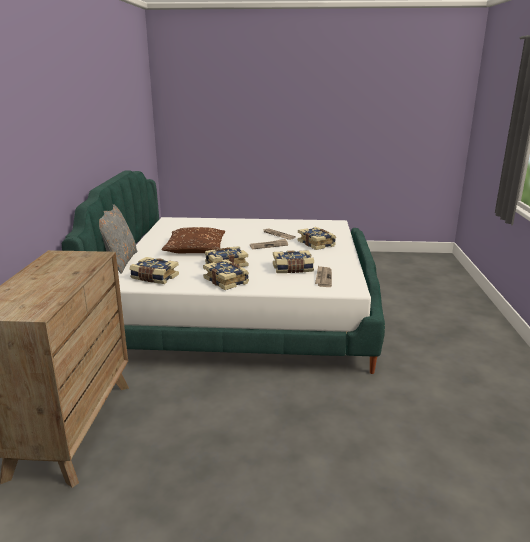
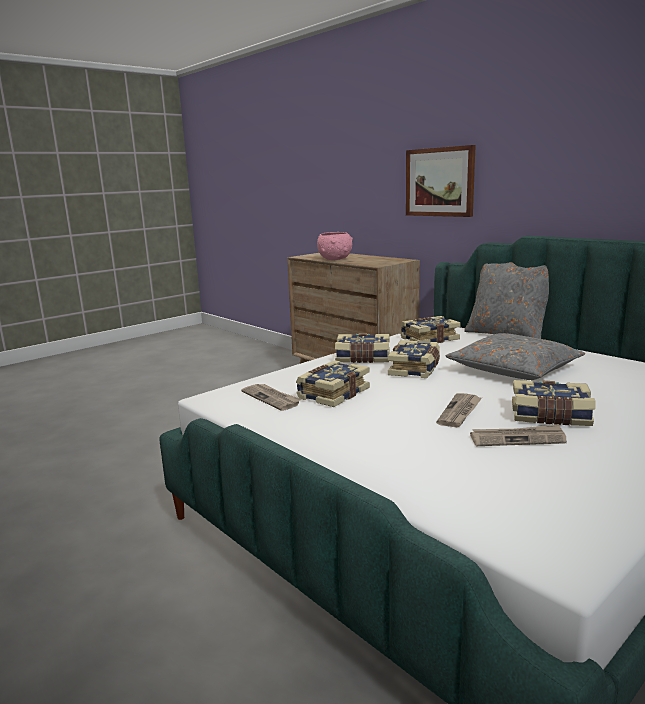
camera: 135 degrees right, 5 degrees down
brown pillow [161,227,225,253] -> grey pillow [446,333,585,380]
book [298,227,336,250] -> book moved to [512,380,595,426]
none -> pink bowl [317,232,353,260]
none -> picture [406,145,476,217]

